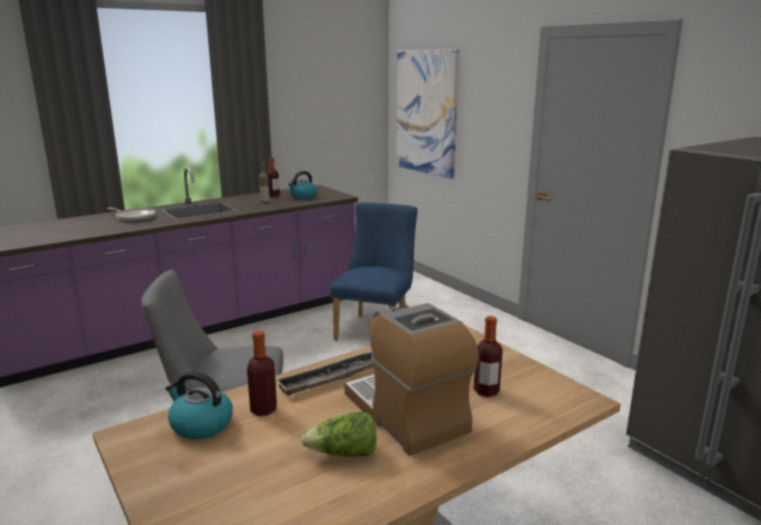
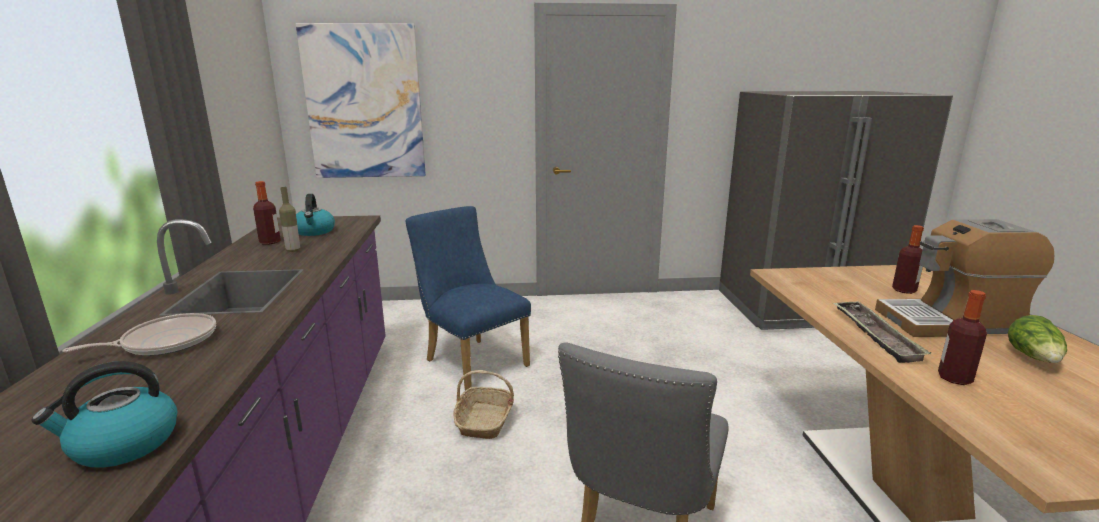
camera: 60 degrees left, 0 degrees up
kettle [166,371,233,440] -> kettle moved to [31,361,177,468]
none -> basket [453,370,514,439]

